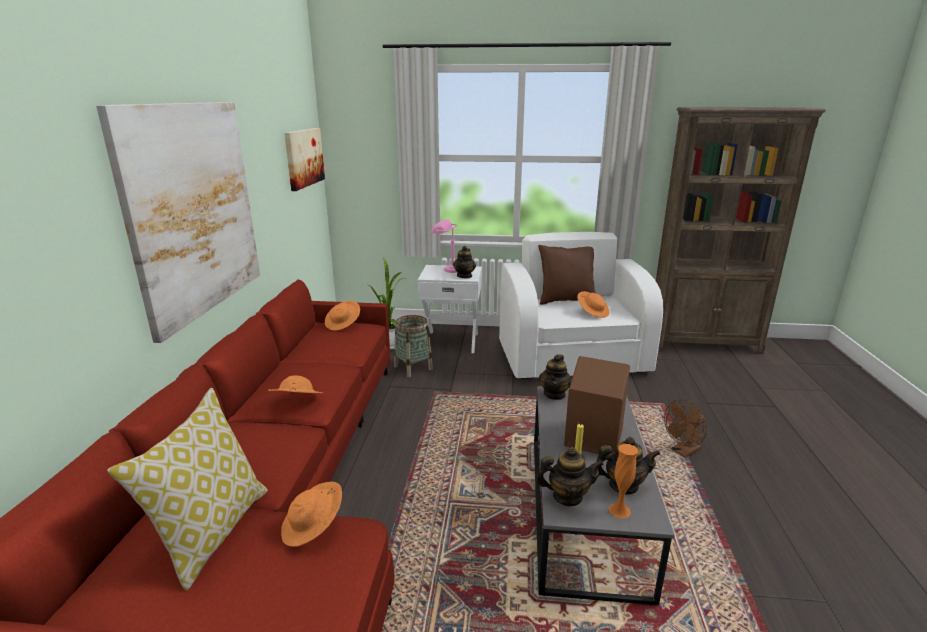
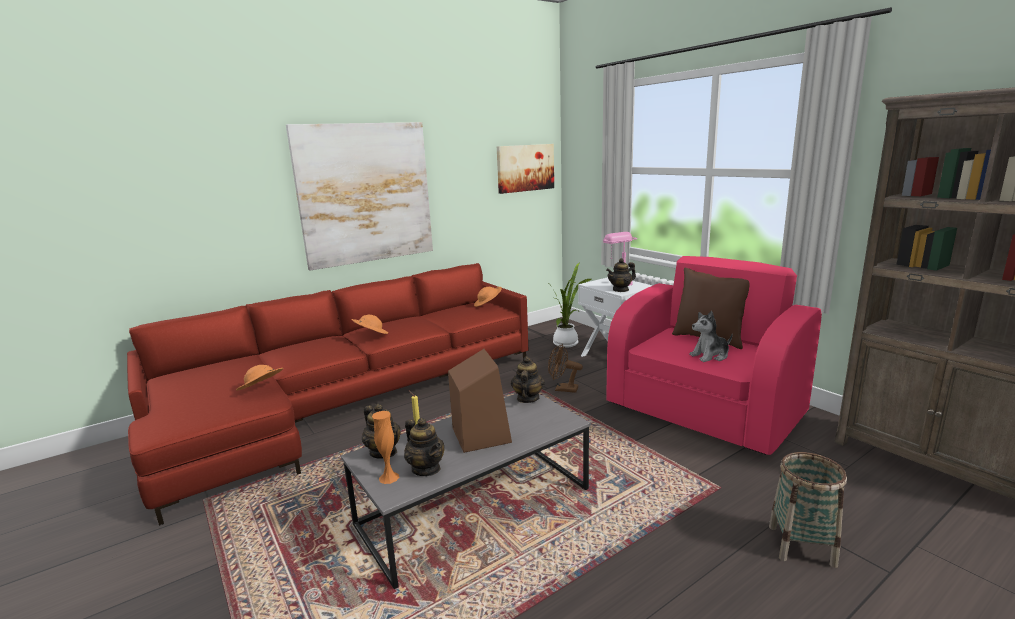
camera: 50 degrees right, 5 degrees down
pillow [107,388,268,591] -> none
basket [394,315,433,377] -> basket moved to [769,452,847,568]
white armchair [499,232,663,379] -> pink armchair [606,256,822,455]
teapot [539,354,572,400] -> teapot turned 120 degrees clockwise [511,356,545,403]
orange hat [577,291,610,318] -> plush toy [689,311,733,362]
brown fan [664,399,707,458] -> brown fan moved to [548,344,583,393]

